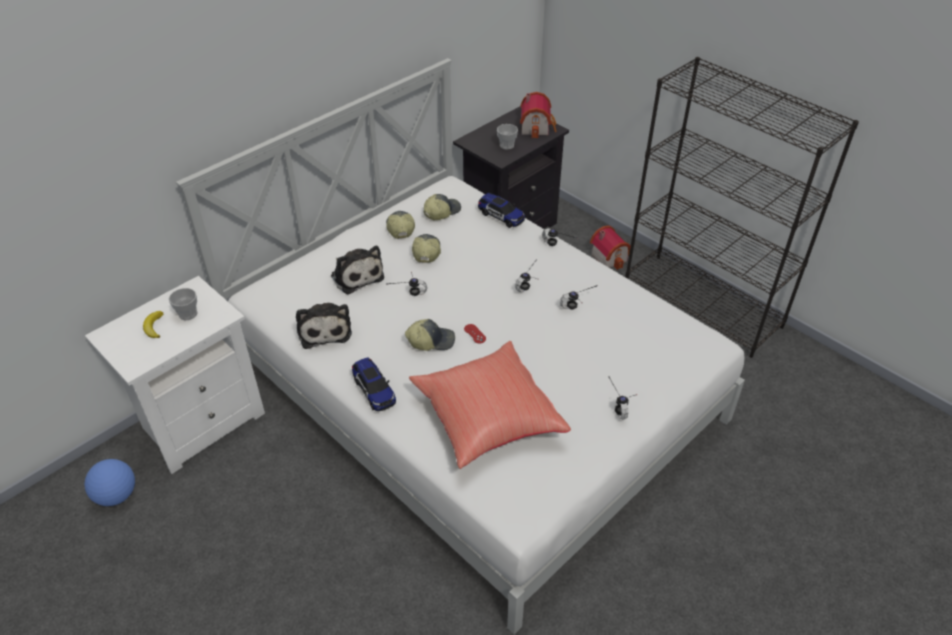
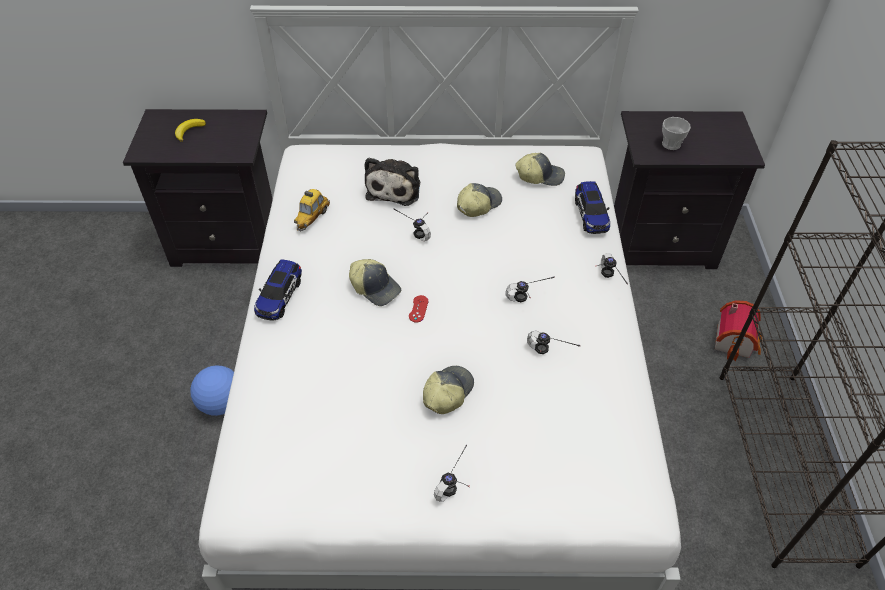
camera: 45 degrees right, 5 degrees up
football [84,459,135,506] -> football moved to [190,366,234,416]
white nightstand [85,276,265,474] -> black nightstand [123,109,273,267]
cup [169,288,198,320] -> none
plush toy [296,303,352,349] -> toy car [294,189,330,231]
cap [386,211,415,239] -> cap moved to [423,366,474,414]
red pillow [409,341,571,469] -> none
toy house [520,92,556,138] -> none

